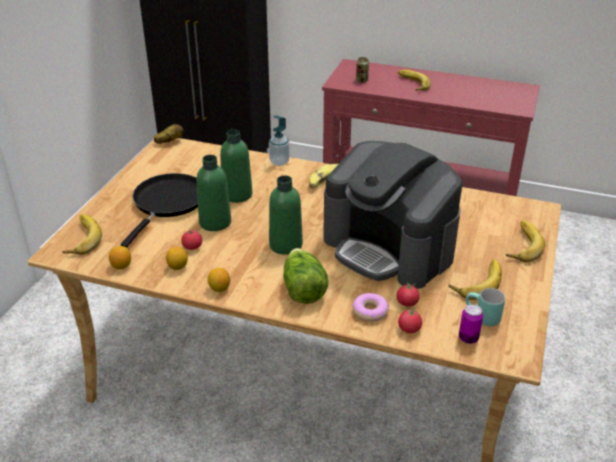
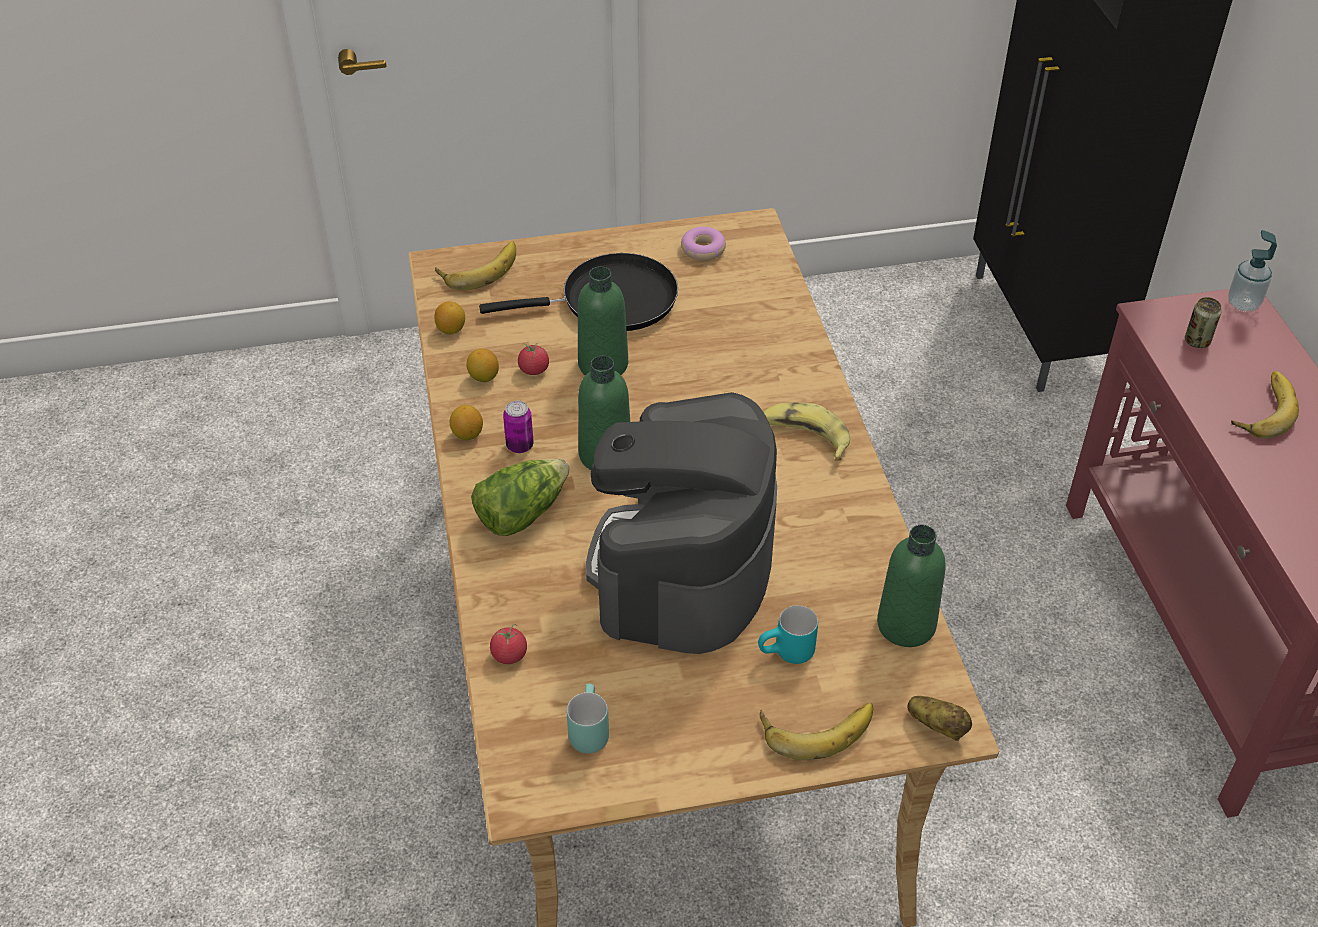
camera: 60 degrees right, 10 degrees up
potato [154,124,183,144] -> potato moved to [908,696,972,741]
green bottle [220,129,252,203] -> green bottle moved to [877,525,946,647]
soap dispenser [269,115,290,166] -> soap dispenser moved to [1228,230,1277,311]
donut [352,293,389,322] -> donut moved to [681,227,726,261]
tomato [397,281,420,307] -> none
banana [449,259,502,300] -> none
can [459,304,483,344] -> can moved to [503,401,534,453]
none -> turquoise mug [758,605,818,664]

